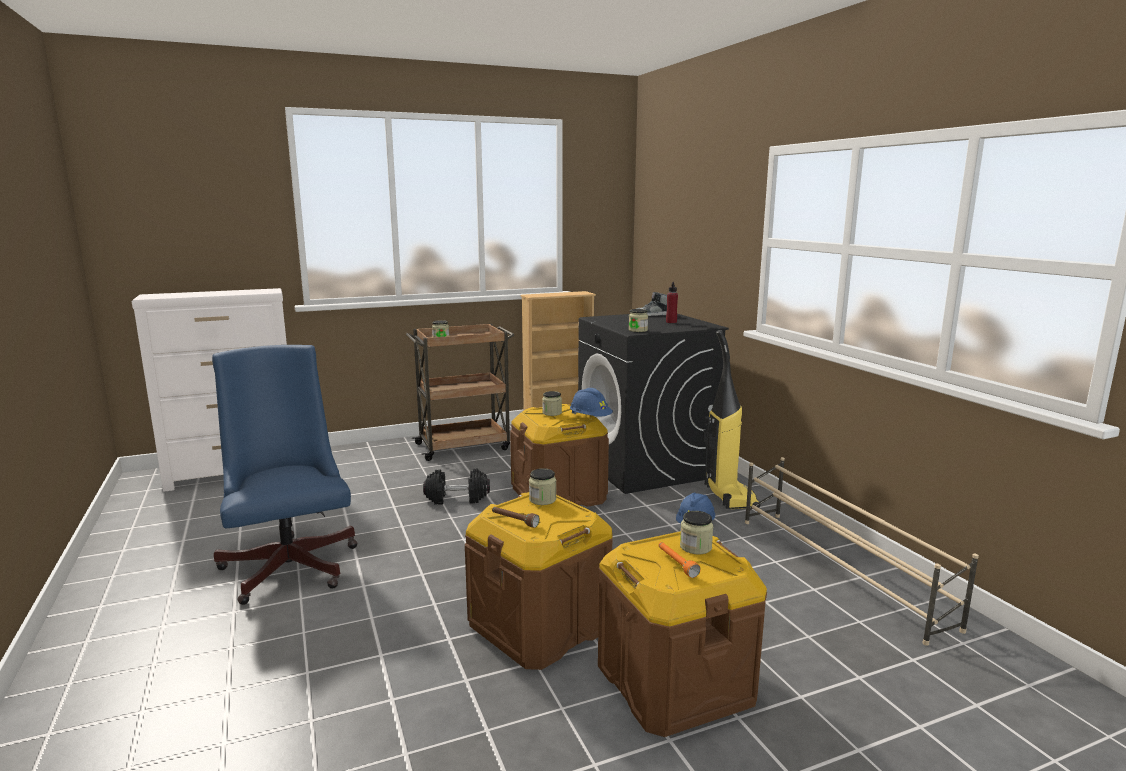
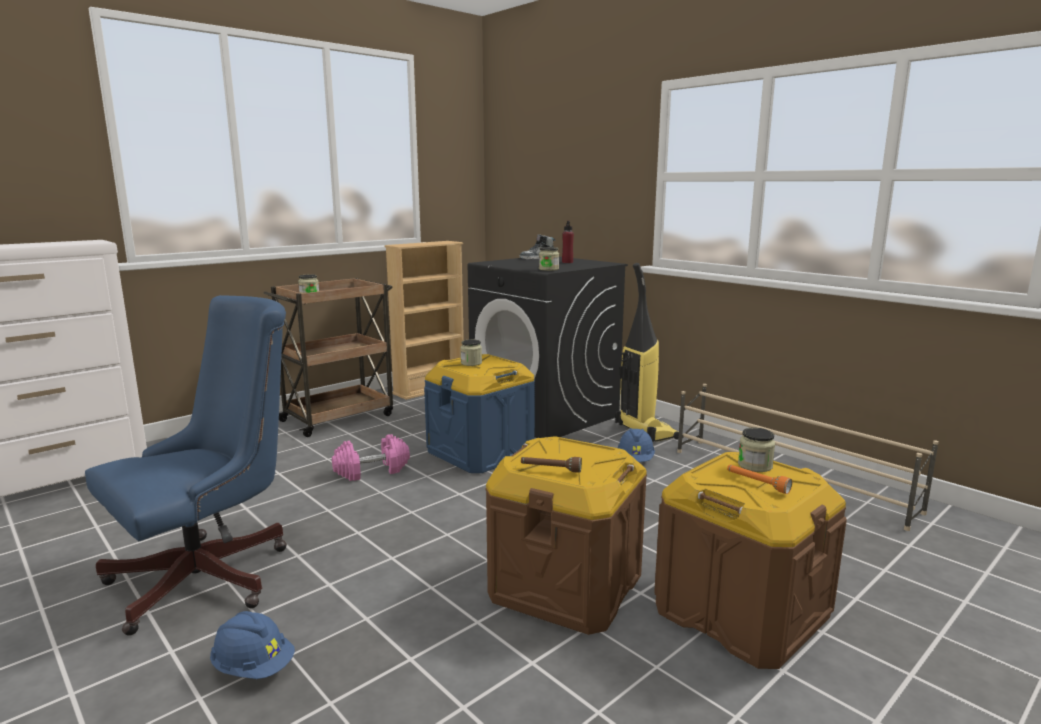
camera: 20 degrees left, 0 degrees up
blue office chair [212,345,358,605] -> blue office chair turned 90 degrees clockwise [85,295,287,636]
black dumbbell [423,468,490,505] -> pink dumbbell [332,434,410,481]
brown storage box [510,404,609,507] -> blue storage box [424,354,535,473]
jar [529,468,556,505] -> none
blue hard hat [570,388,613,417] -> blue hard hat moved to [210,611,295,679]

